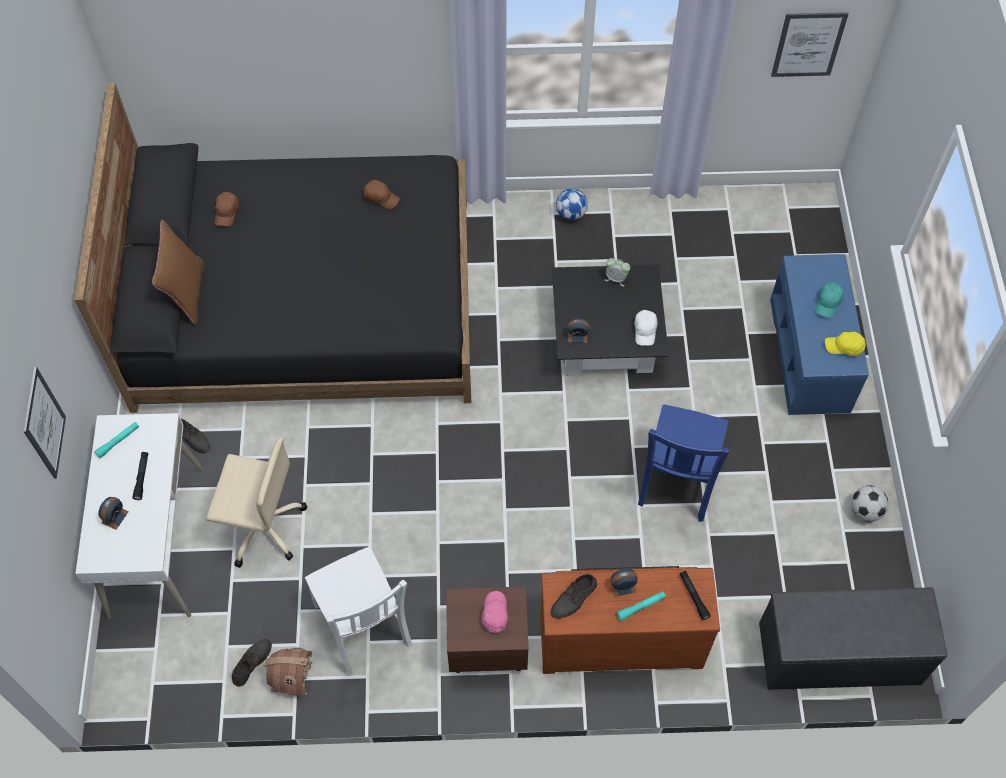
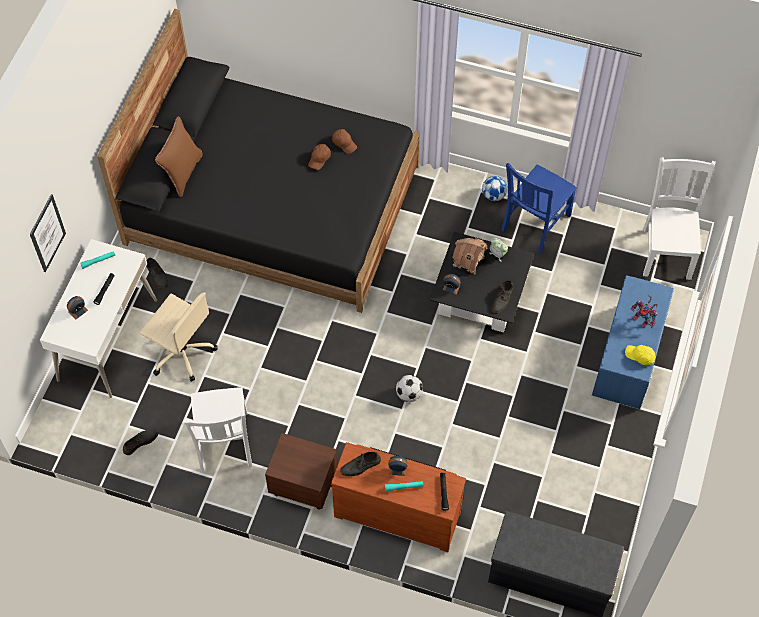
camera: 20 degrees right, 0 degrees up
brown cap [215,192,240,226] -> brown cap moved to [308,144,331,170]
toy house [264,647,313,699] -> toy house moved to [452,238,487,274]
pink cap [481,591,508,633] -> none
white cap [635,310,657,346] -> grey shoe [491,280,514,314]
blue chair [638,404,729,522] -> blue chair moved to [501,163,577,253]
picture [771,12,849,77] -> none
turquoise cap [815,282,844,318] -> toy robot [631,295,658,328]
football [851,485,889,522] -> football moved to [396,375,423,402]
none -> white chair [643,157,716,280]

